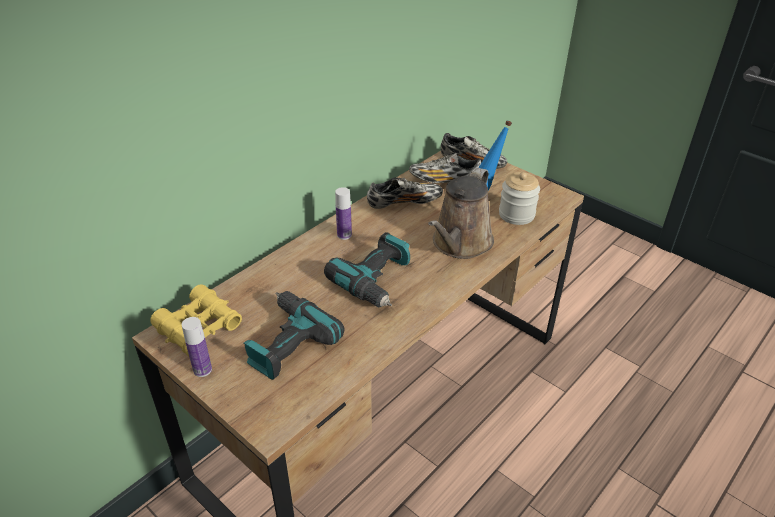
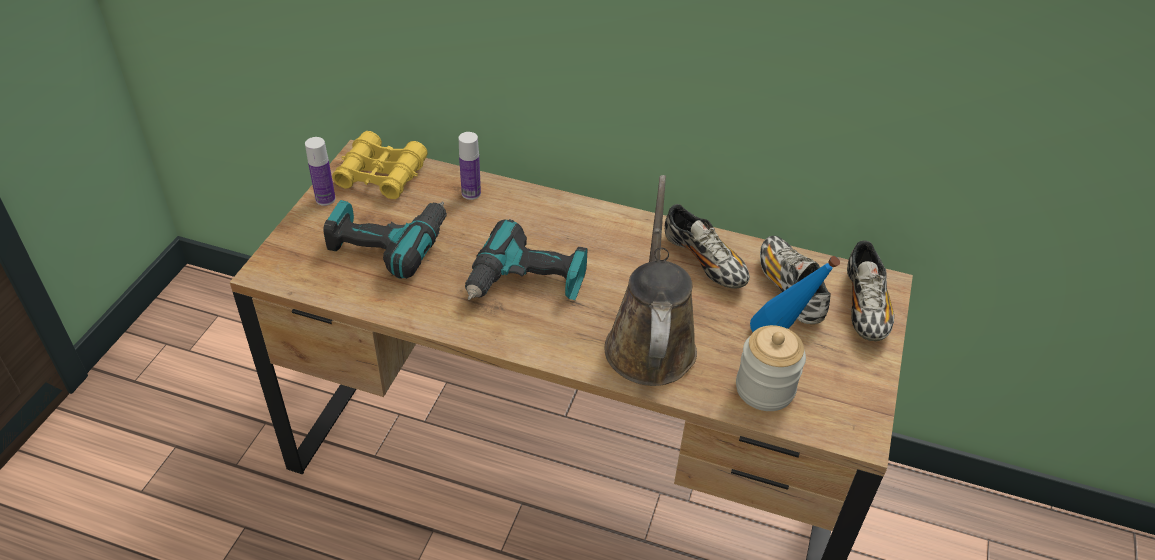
camera: 65 degrees right, 5 degrees up
bottle [335,187,352,240] -> bottle moved to [459,132,481,200]
brown watering can [428,168,494,259] -> brown watering can turned 90 degrees clockwise [605,175,697,386]

